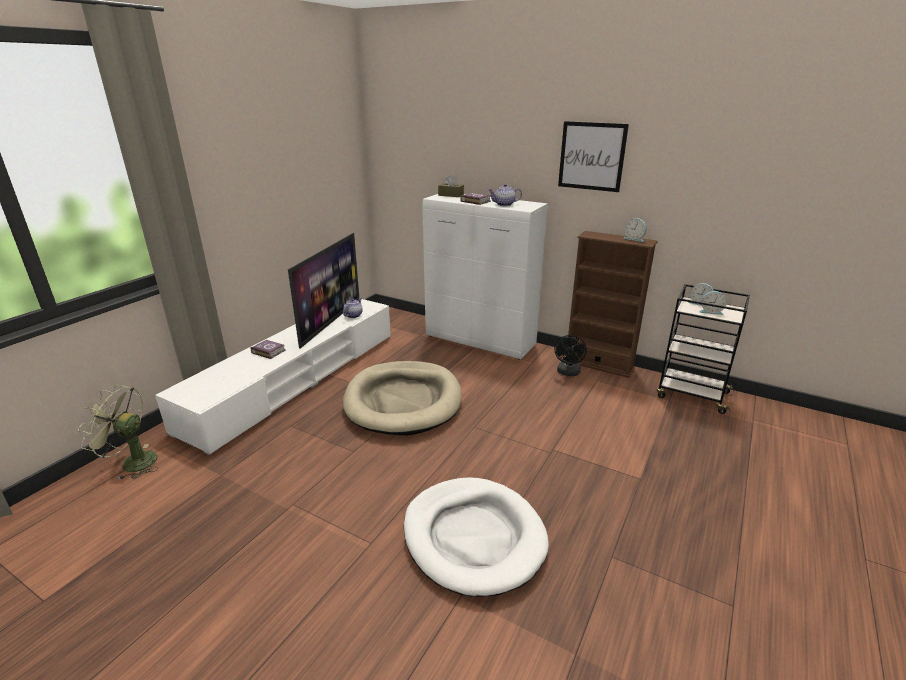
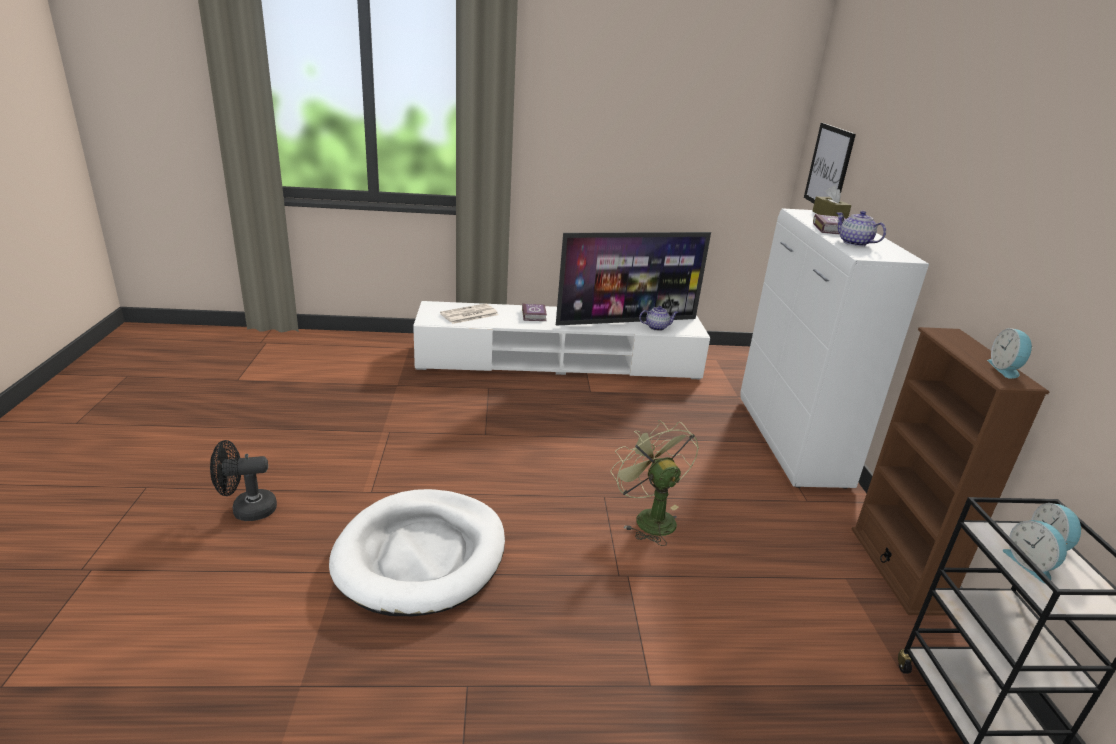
camera: 55 degrees right, 0 degrees up
green fan [78,385,158,480] -> green fan moved to [610,420,699,546]
beige dog bed [343,361,462,435] -> none
black fan [554,335,587,376] -> black fan moved to [210,440,277,521]
picture [558,121,629,192] -> picture moved to [804,123,856,204]
none -> newspaper [440,303,498,324]

